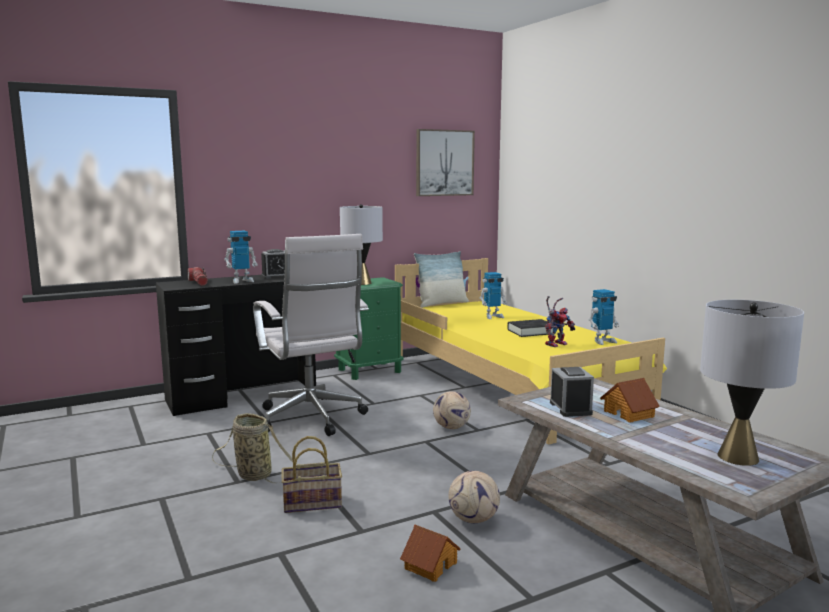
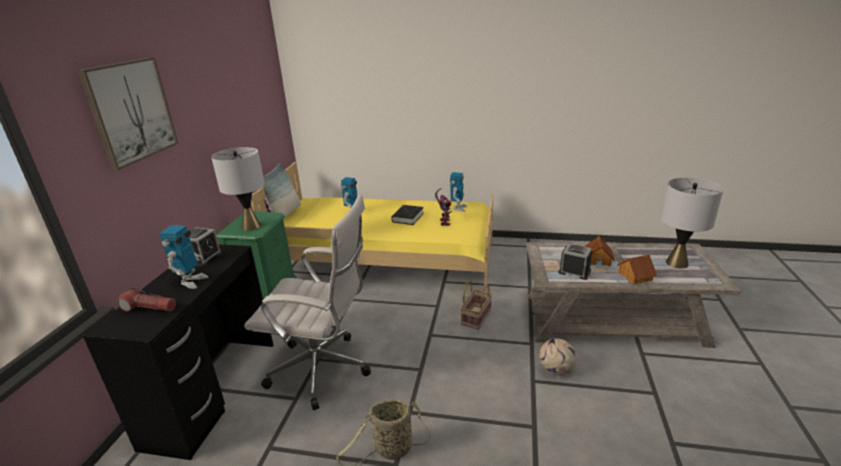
camera: 50 degrees left, 15 degrees up
basket [282,436,342,513] -> basket moved to [460,280,492,330]
toy house [400,524,461,582] -> toy house moved to [617,254,657,285]
picture [416,129,475,196] -> picture moved to [77,57,178,170]
football [433,391,471,429] -> none

